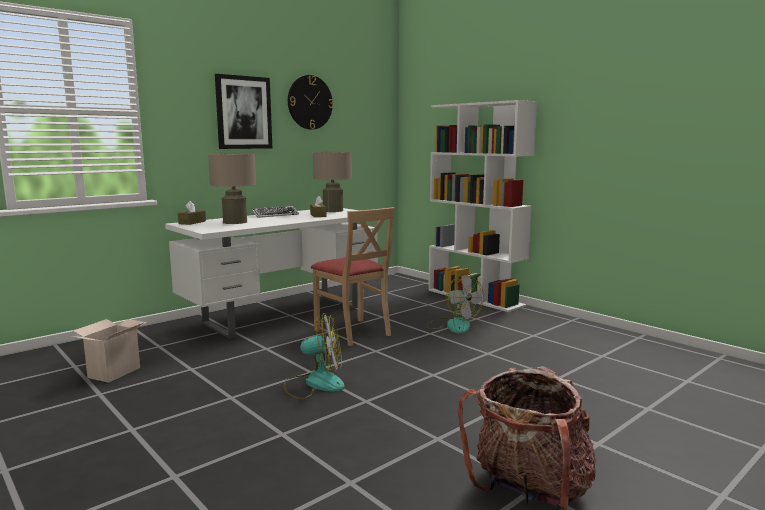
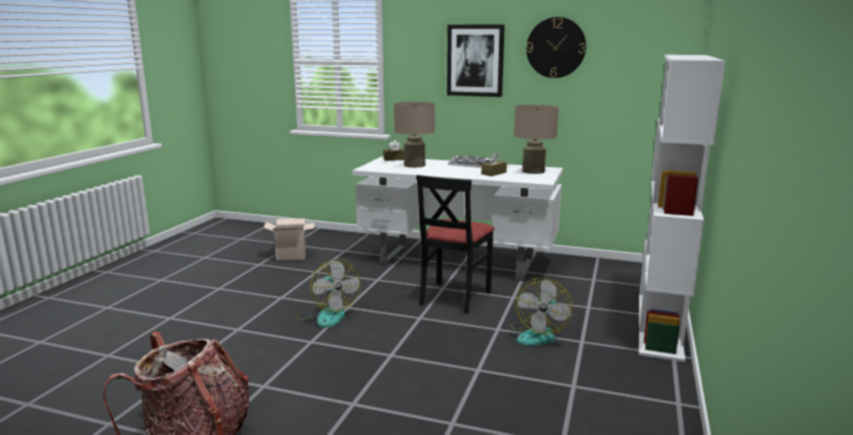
camera: 60 degrees right, 5 degrees up
beige chair [311,207,395,346] -> black chair [416,175,495,314]

